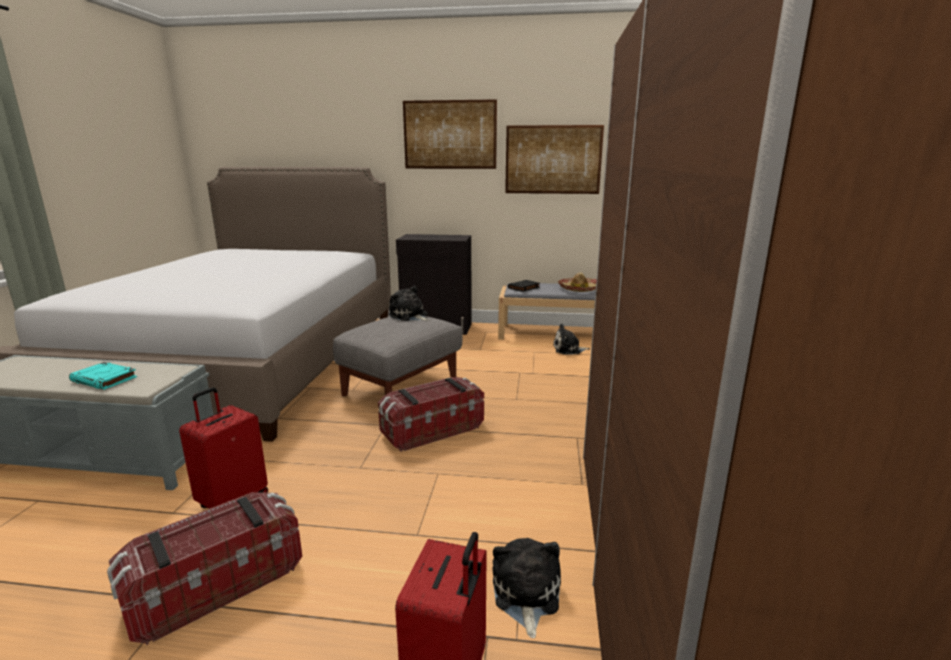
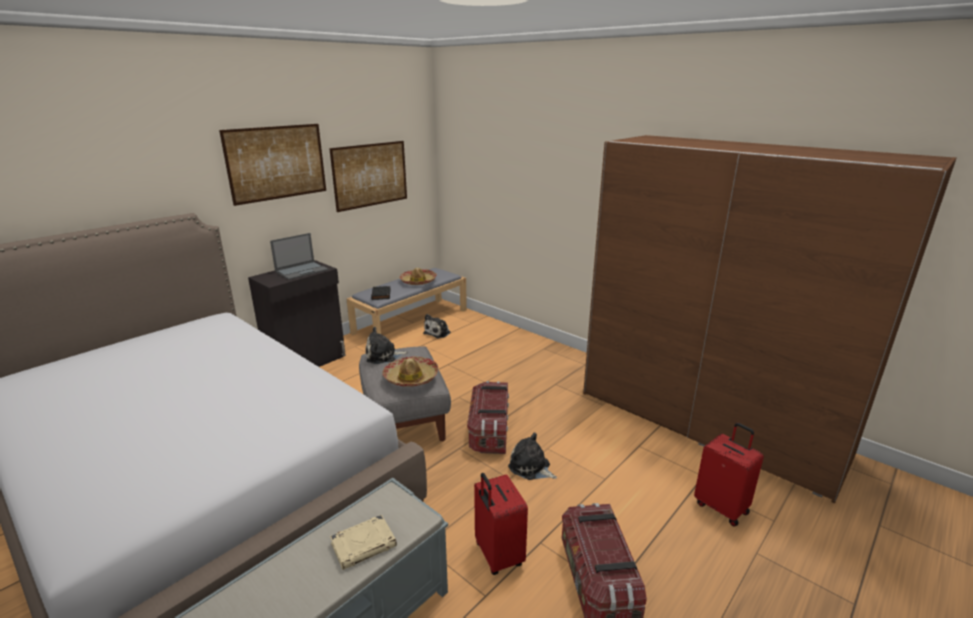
camera: 55 degrees left, 5 degrees up
turquoise book [69,362,137,390] -> beige book [330,515,397,570]
plush toy [493,538,561,638] -> plush toy moved to [508,432,557,480]
none -> laptop [270,233,328,280]
none -> hat [382,356,438,387]

